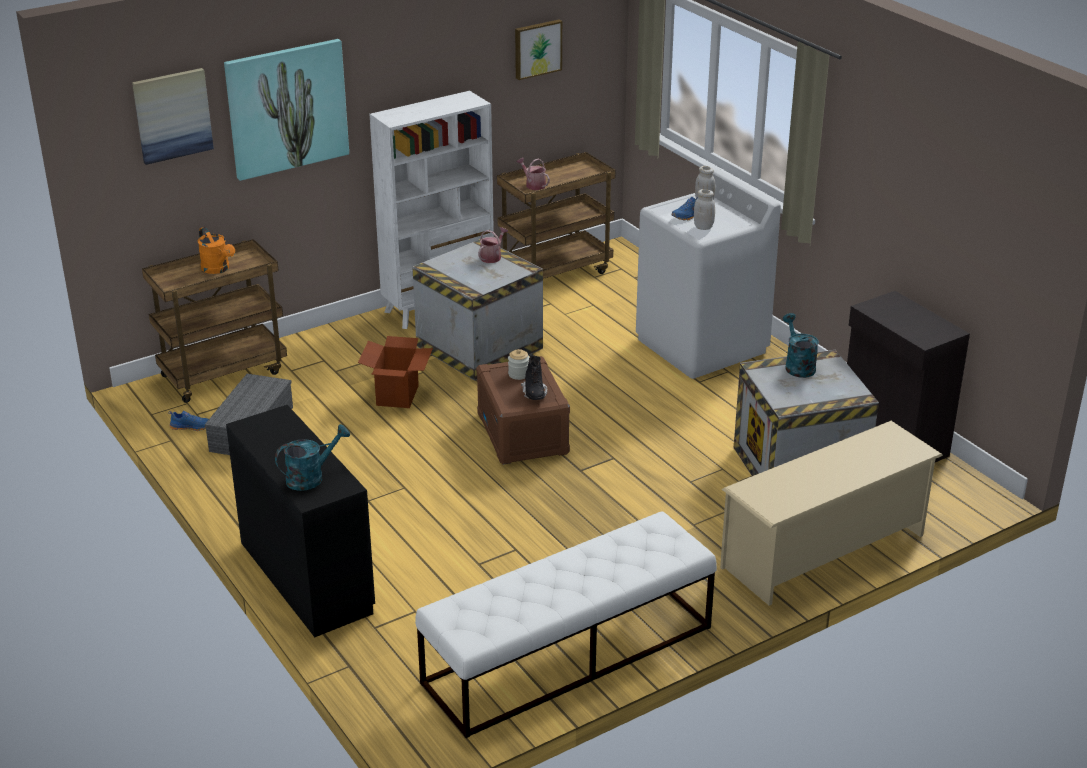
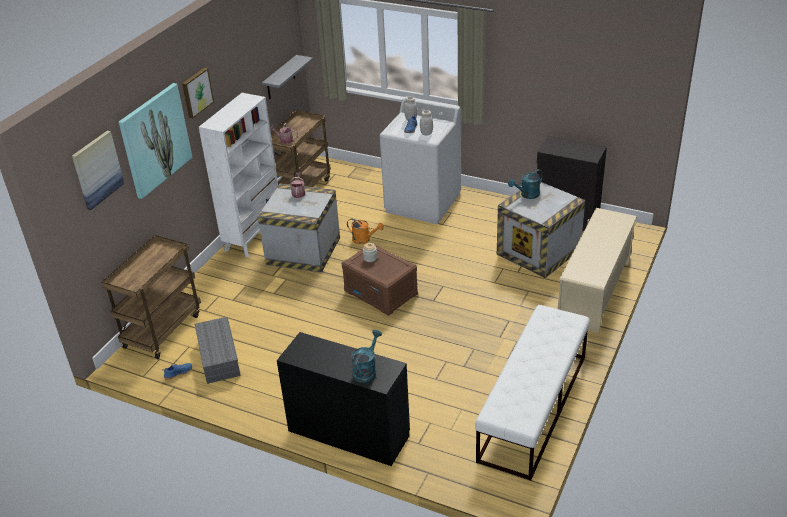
camera: 30 degrees left, 5 degrees up
orange watering can [198,227,235,274] -> orange watering can moved to [347,219,384,244]
cardboard box [358,336,433,408] -> none
picture [515,19,562,80] -> picture moved to [182,68,214,118]
black boot [521,354,547,400] -> none
turquoise watering can [783,313,819,378] -> turquoise watering can turned 75 degrees counterclockwise [508,169,543,199]
none -> grey shelf [262,55,313,99]

